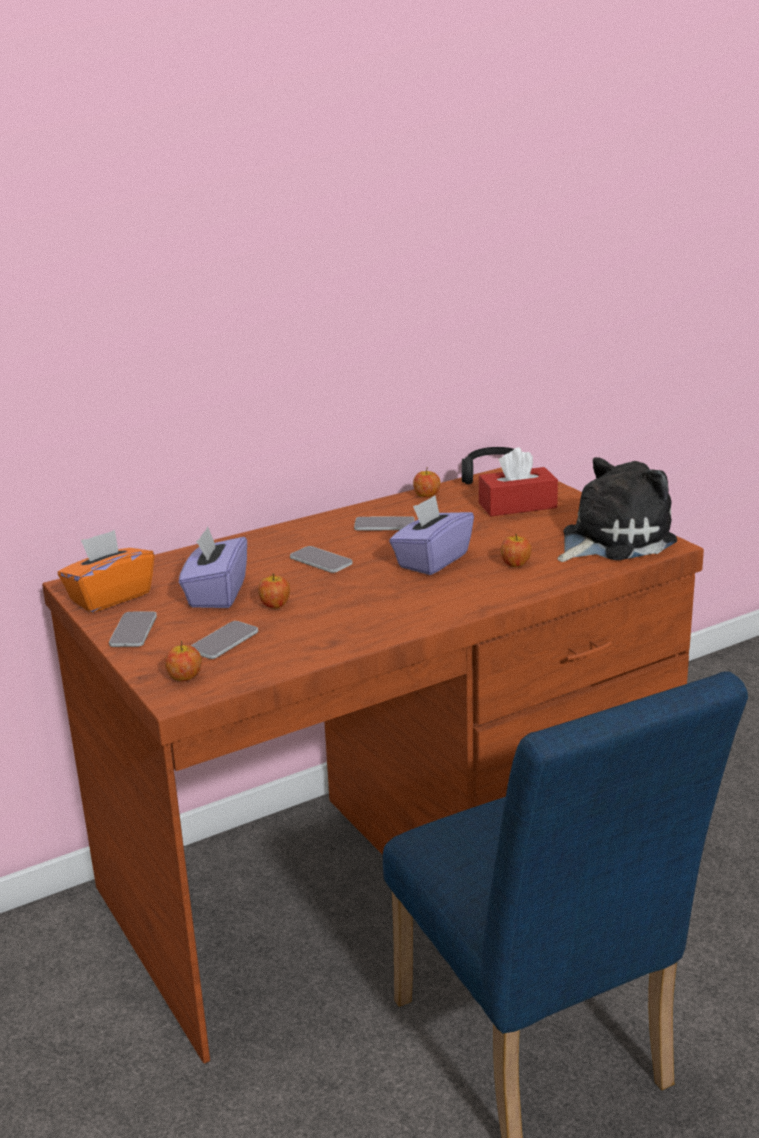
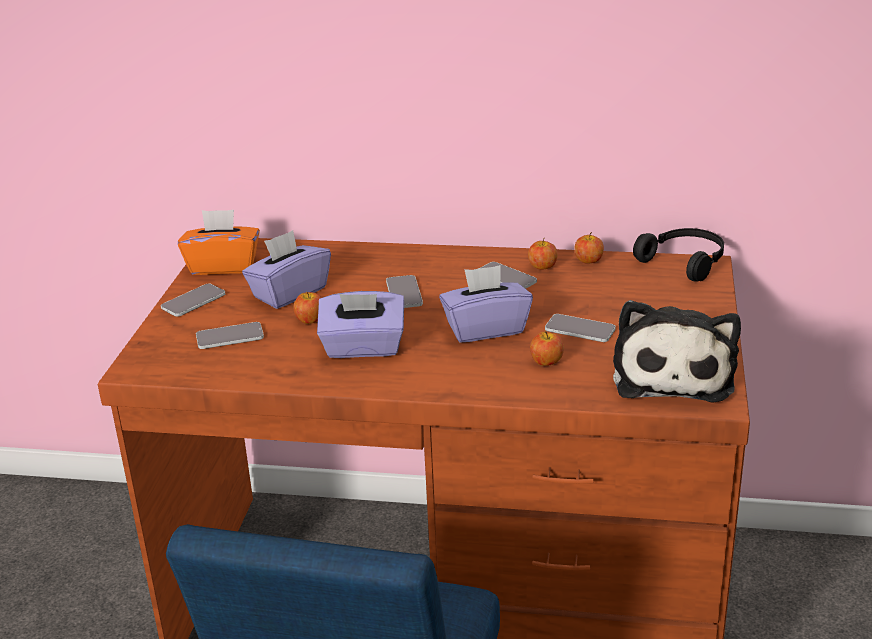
camera: 40 degrees right, 5 degrees up
apple [165,641,202,681] -> apple moved to [528,238,558,270]
red tissue box [479,447,558,516] -> none
plush toy [558,457,677,562] -> plush toy turned 90 degrees clockwise [613,300,741,403]
none -> purple tissue box [317,291,404,358]
none -> phone [545,314,616,342]

